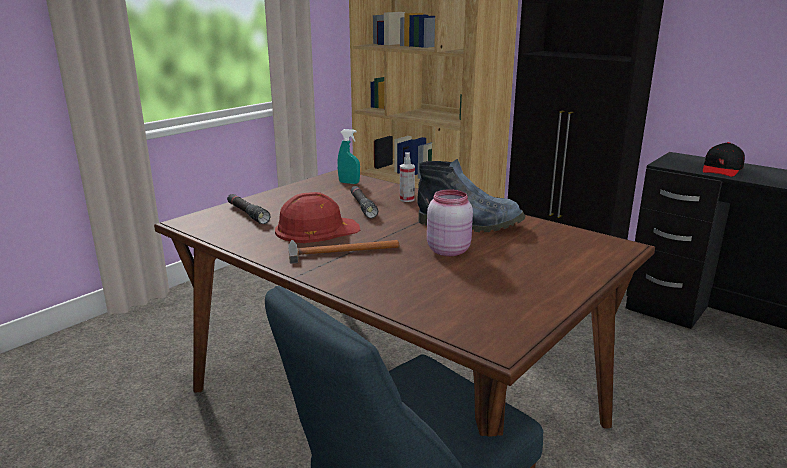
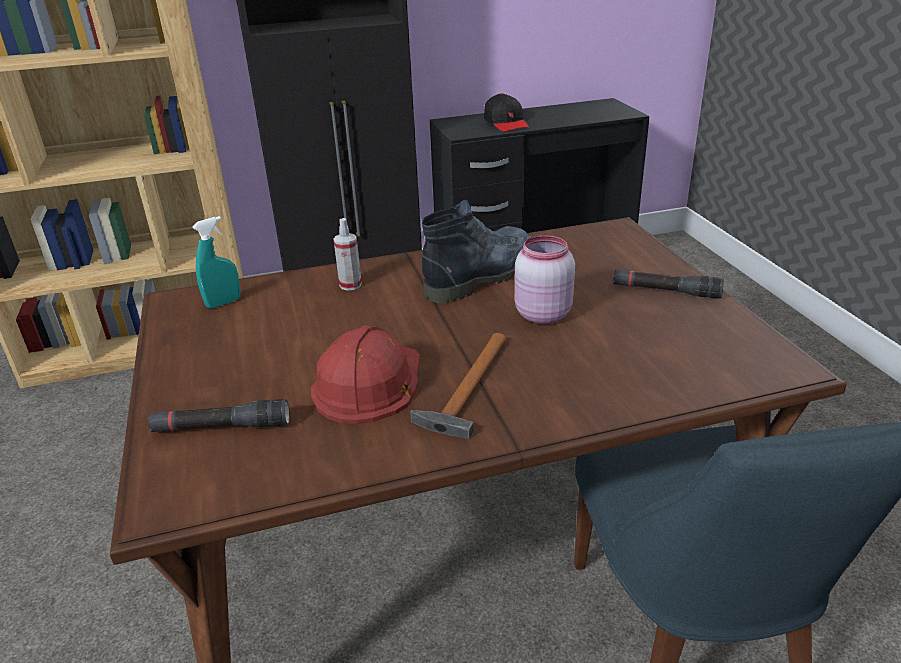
camera: 55 degrees left, 10 degrees up
black flashlight [351,186,378,218] -> black flashlight moved to [613,269,724,299]

